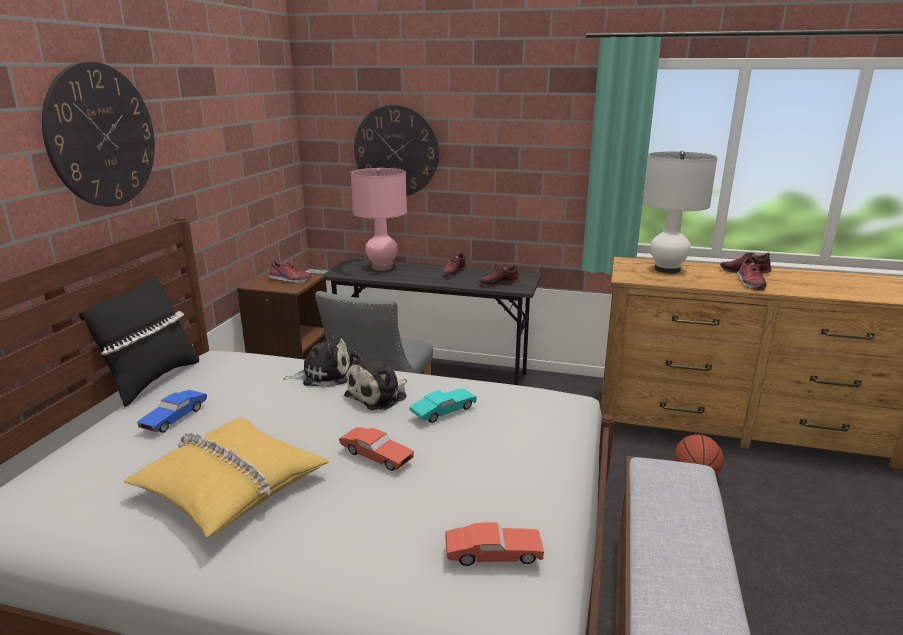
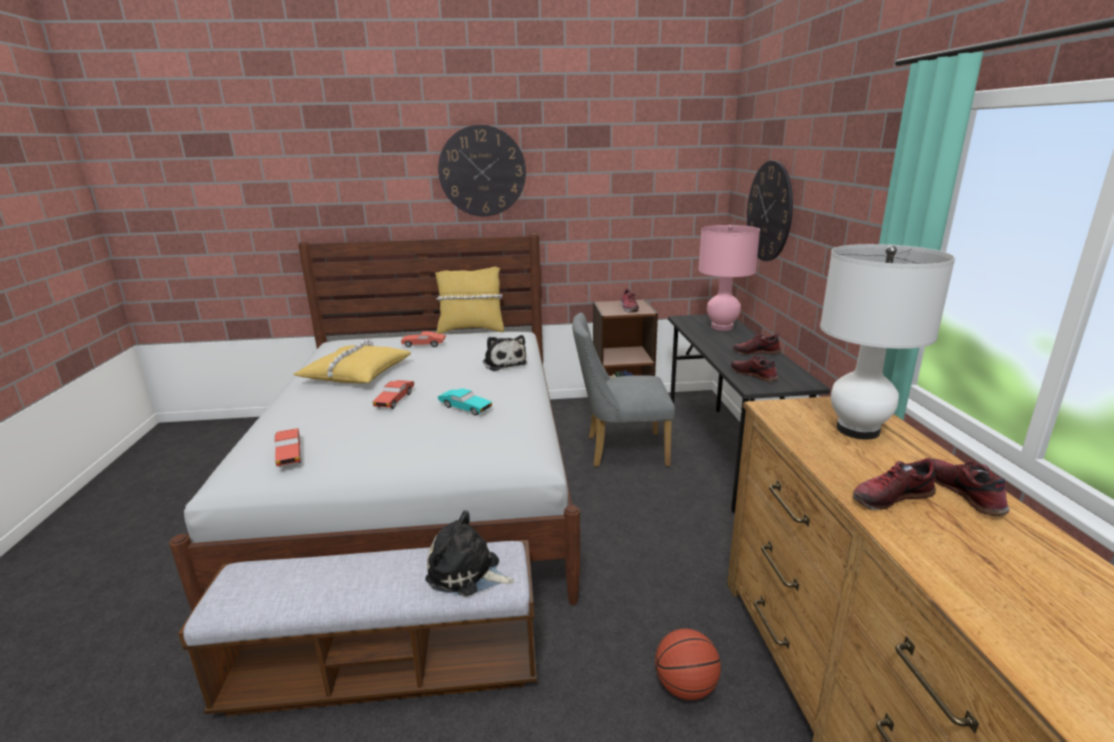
camera: 70 degrees right, 0 degrees up
black pillow [78,276,199,407] -> yellow pillow [435,267,504,334]
blue toy car [137,390,207,433] -> red toy car [401,331,446,347]
plush toy [344,351,407,410] -> plush toy moved to [425,510,515,596]

